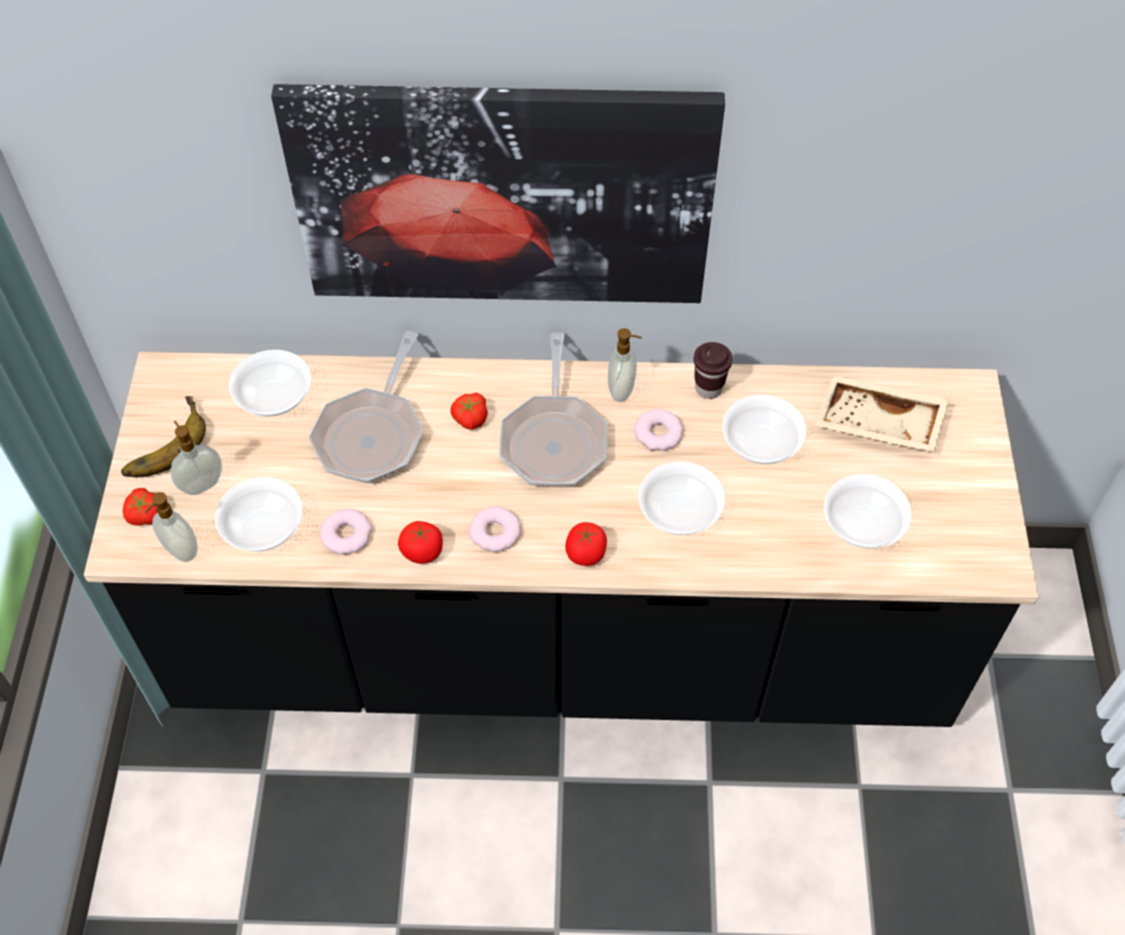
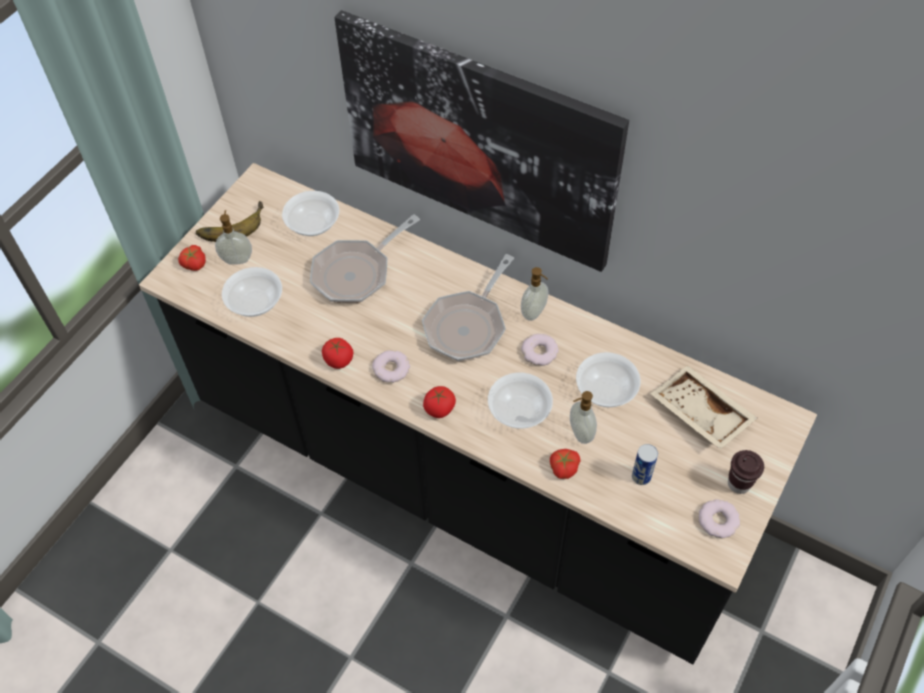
camera: 30 degrees right, 0 degrees up
soap dispenser [144,492,198,562] -> soap dispenser moved to [570,391,597,444]
donut [320,509,372,555] -> donut moved to [698,499,741,539]
tomato [450,393,488,430] -> tomato moved to [550,449,581,479]
brown cup [694,342,733,399] -> brown cup moved to [728,450,764,494]
bowl [824,474,911,549] -> can [632,444,658,485]

